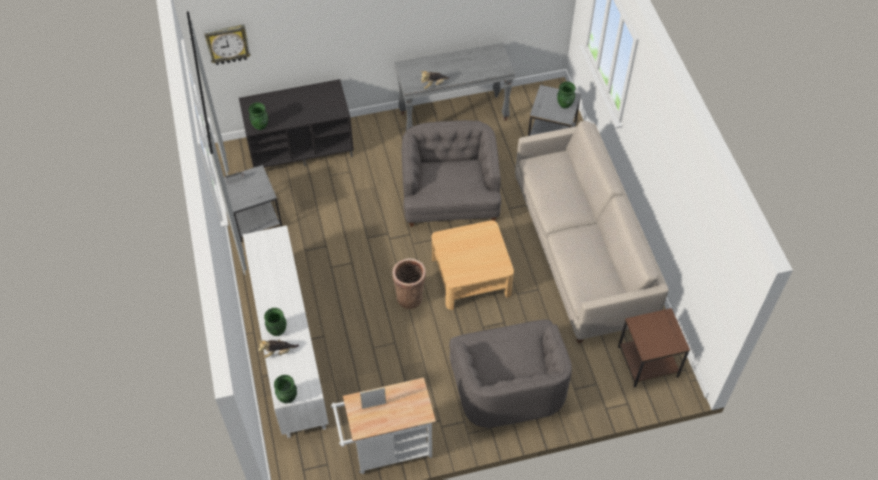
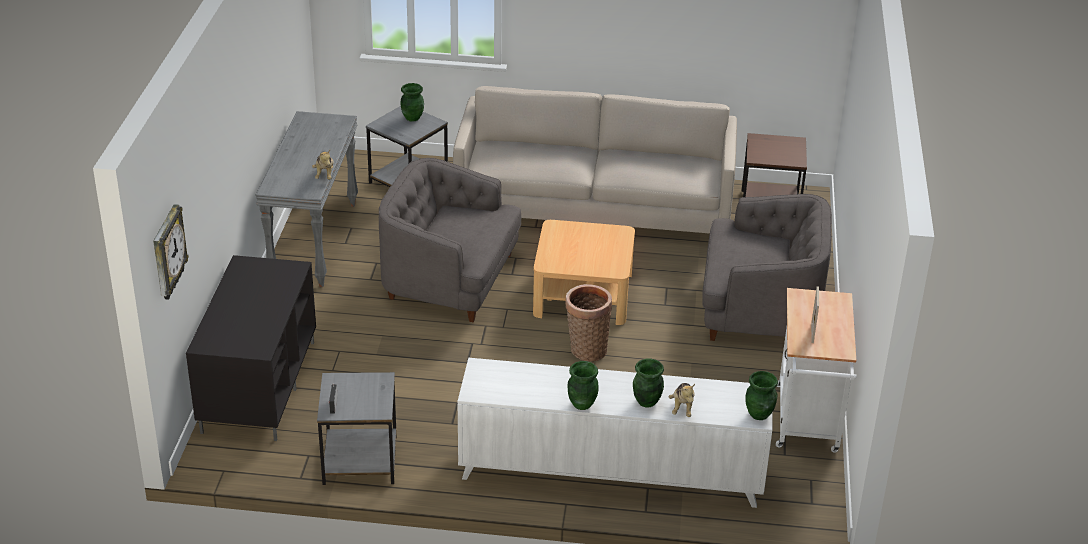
camera: 70 degrees left, 20 degrees down
green vase [248,103,268,130] -> green vase moved to [568,361,599,410]

